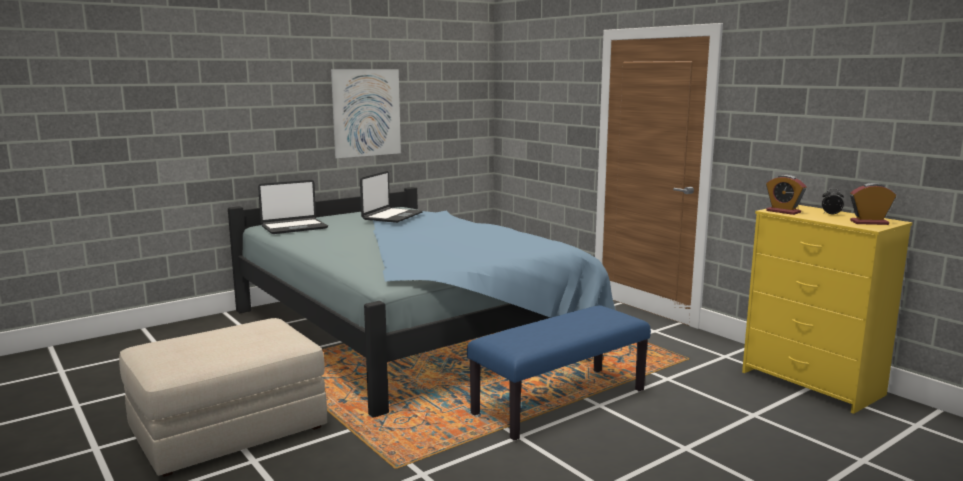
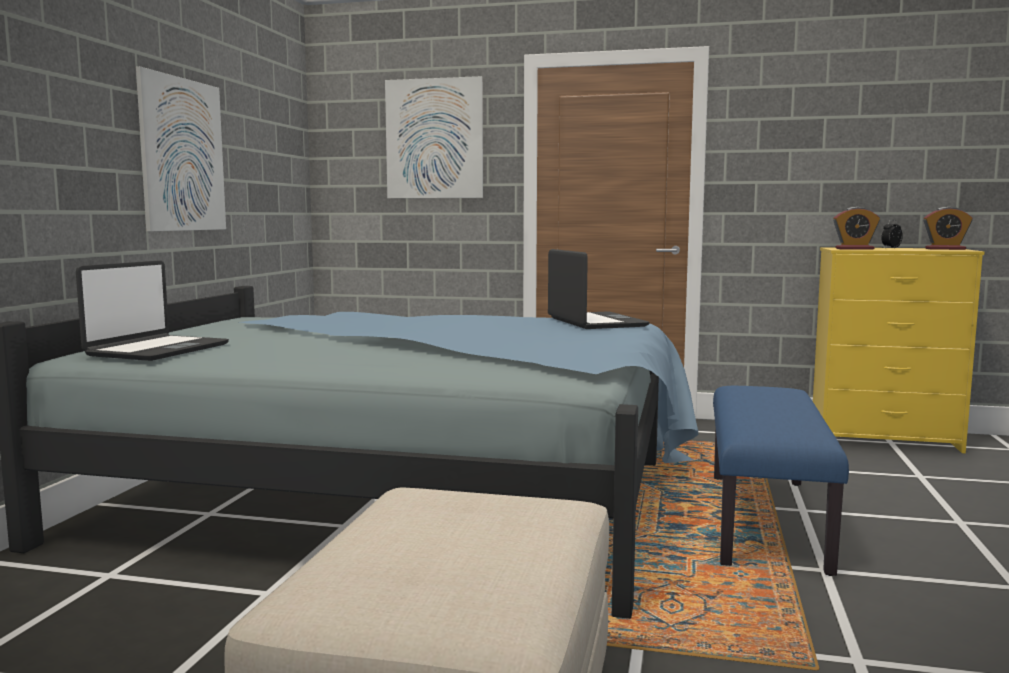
camera: 40 degrees left, 5 degrees down
laptop [360,171,423,223] -> laptop moved to [548,249,650,329]
alarm clock [850,183,896,225] -> alarm clock turned 135 degrees counterclockwise [923,207,972,250]
none -> picture [385,76,483,198]

